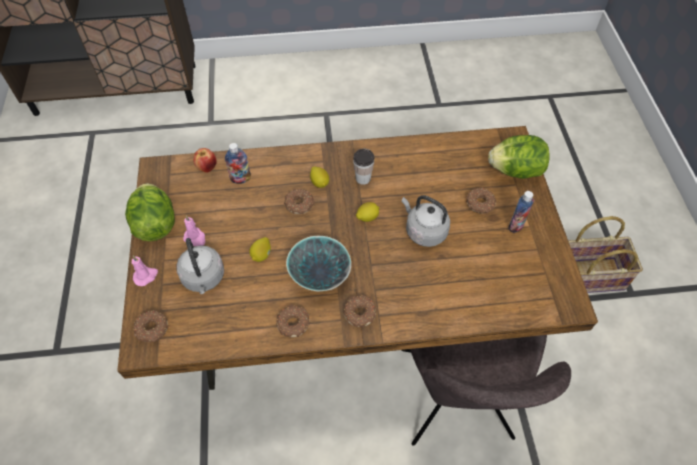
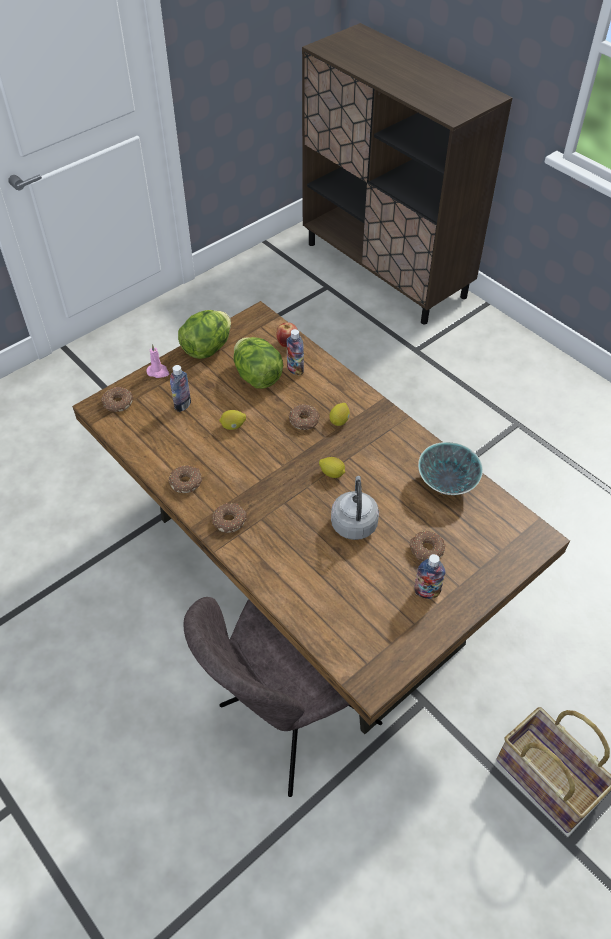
camera: 55 degrees right, 5 degrees down
grey kettle [176,238,224,294] -> bottle [170,365,191,412]
pink candle [183,215,205,246] -> none
bowl [286,236,351,291] -> bowl moved to [418,442,483,495]
cup [353,148,374,185] -> none
lettuce [488,135,550,179] -> lettuce moved to [233,337,283,389]

